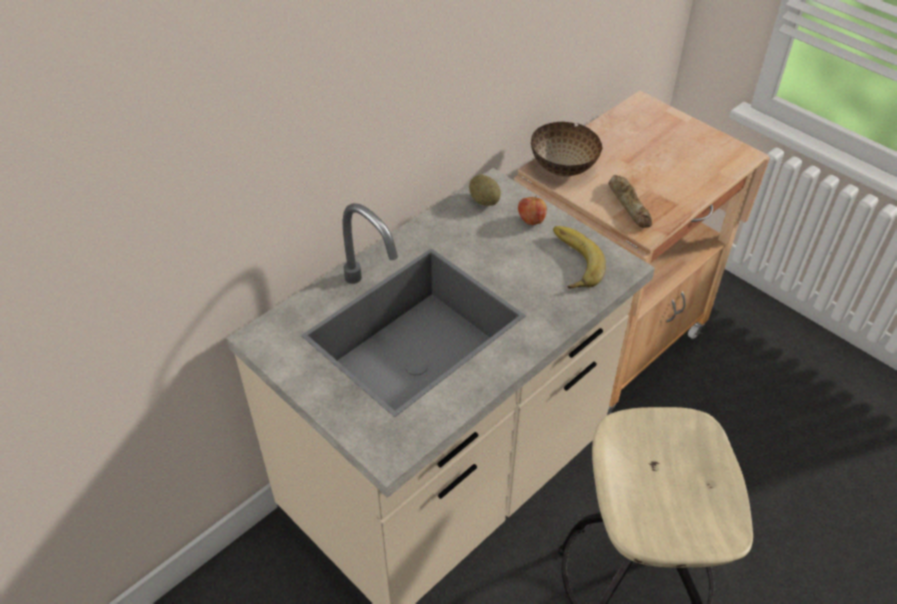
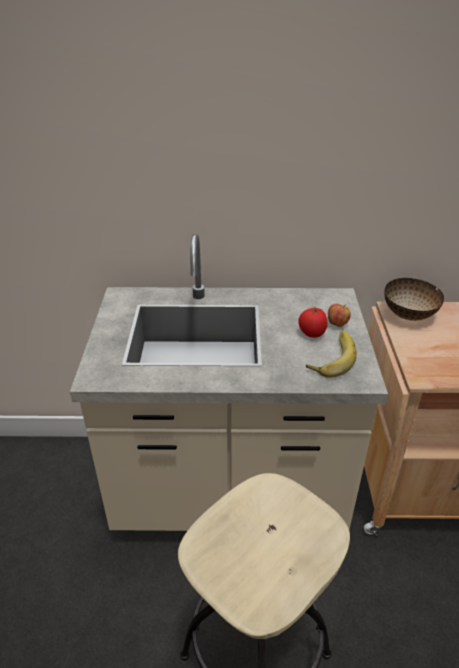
camera: 45 degrees right, 10 degrees down
potato [469,175,501,206] -> none
bread [608,175,652,228] -> none
none -> tomato [298,308,327,338]

